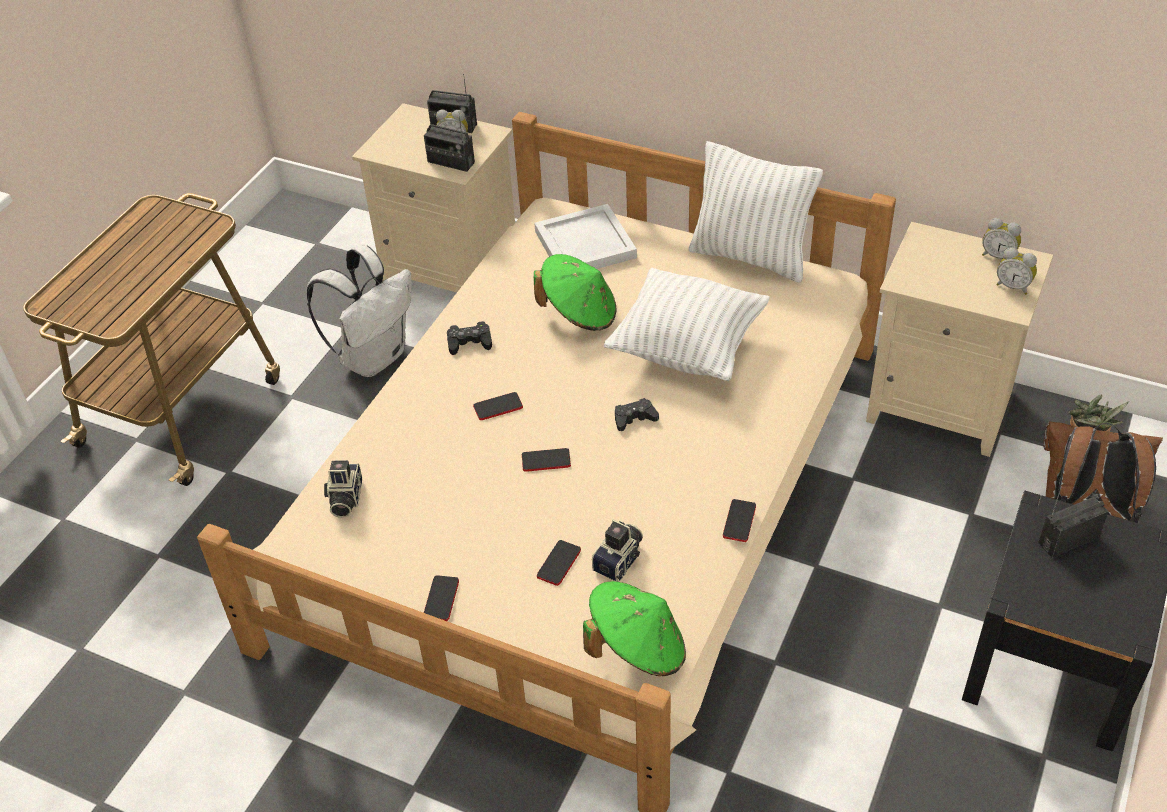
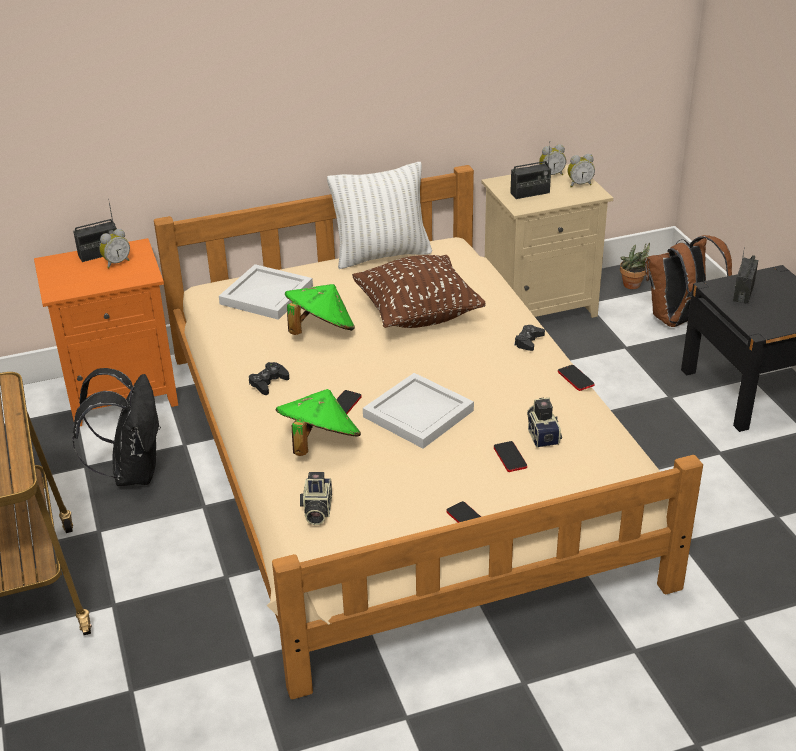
camera: 45 degrees left, 10 degrees down
white backpack [307,244,411,377] -> black backpack [72,368,161,486]
camera [324,460,362,518] -> camera turned 45 degrees clockwise [300,472,332,525]
beige nightstand [352,103,515,292] -> orange nightstand [34,238,178,426]
radio [424,116,475,172] -> radio moved to [510,145,551,199]
phone [522,448,571,472] -> white tray [363,373,474,449]
green hat [583,581,686,676] -> green hat moved to [276,389,361,456]
white pillow [604,268,770,381] -> brown pillow [352,255,486,328]
black game controller [615,398,659,431] -> black game controller moved to [514,325,545,351]

